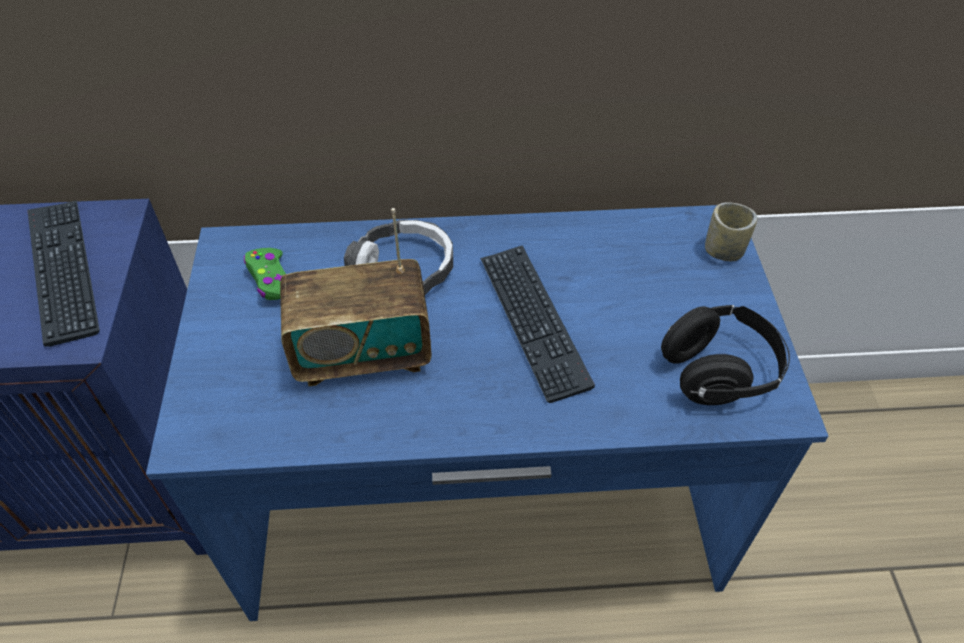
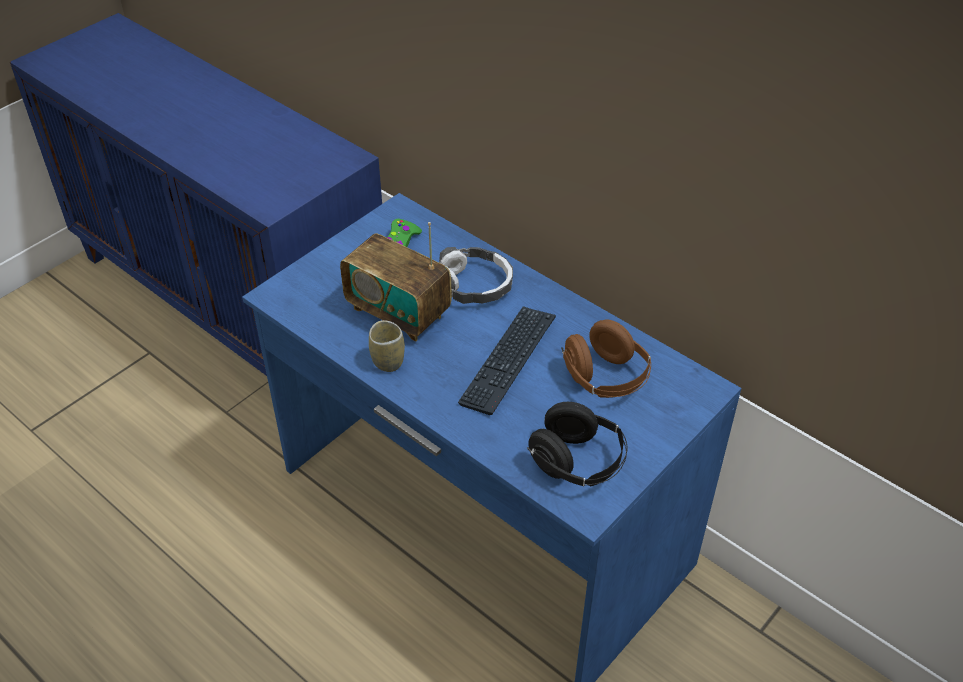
camera: 45 degrees right, 5 degrees down
keyboard [27,200,100,347] -> none
cup [705,202,757,261] -> cup moved to [369,320,405,372]
none -> brown headphones [561,320,651,398]

